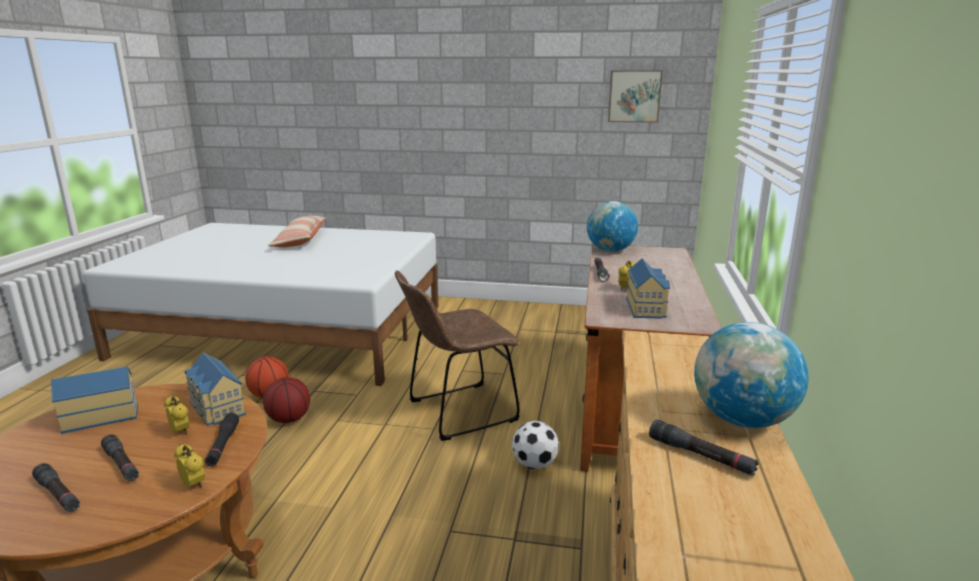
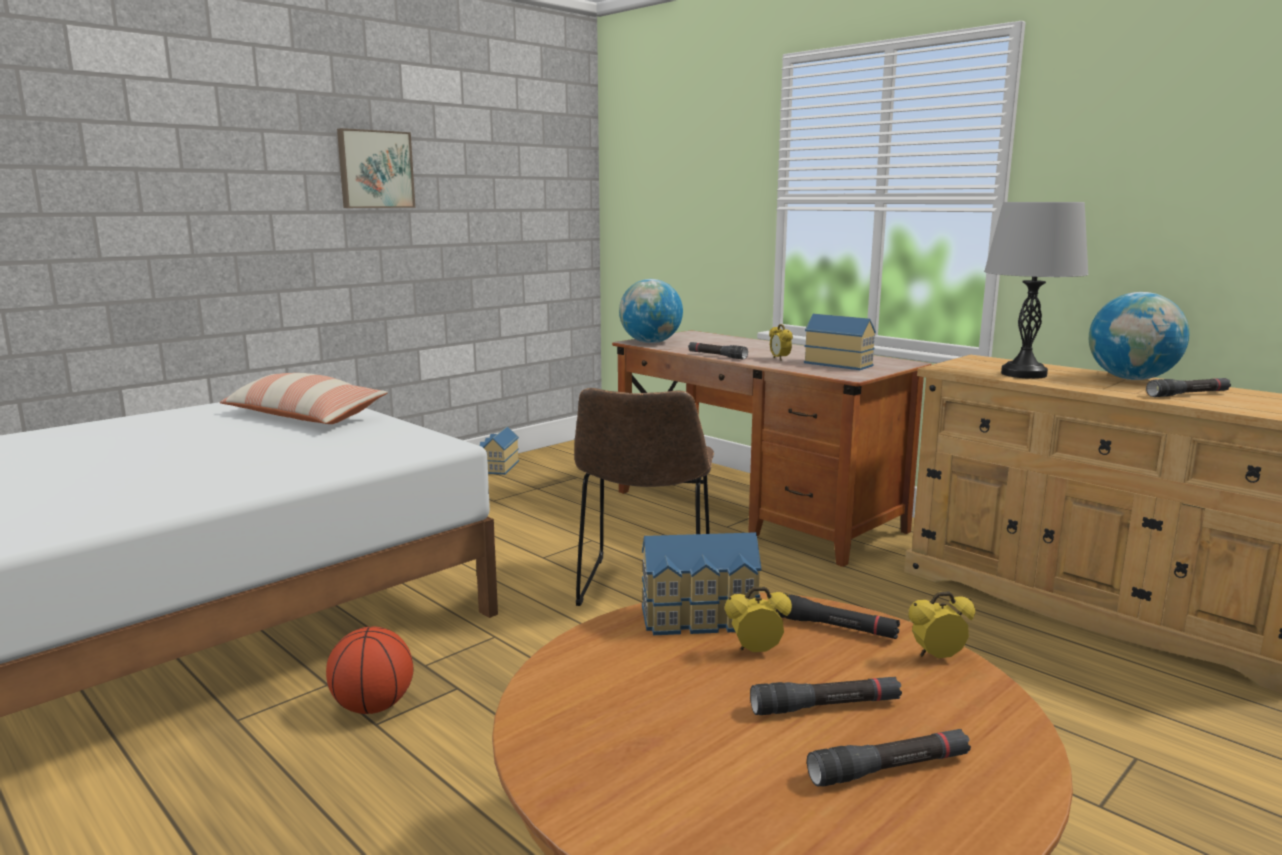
camera: 55 degrees left, 5 degrees down
toy house [51,366,138,434] -> toy house moved to [479,426,519,475]
basketball [263,377,310,423] -> none
pillow [268,216,327,247] -> pillow moved to [220,373,388,424]
football [512,421,559,469] -> none
picture [608,70,663,123] -> picture moved to [337,128,415,208]
none -> grey table lamp [984,202,1089,379]

